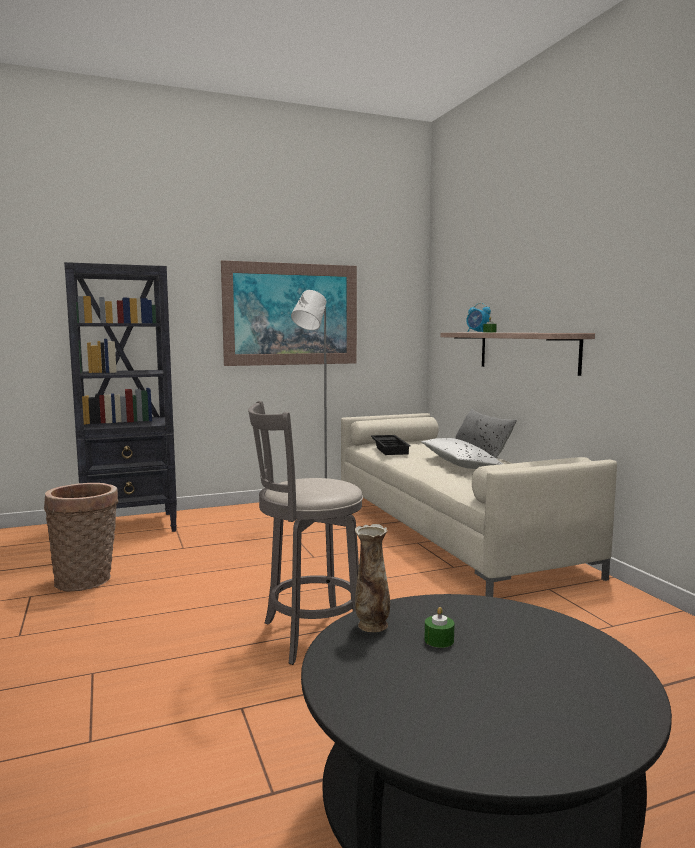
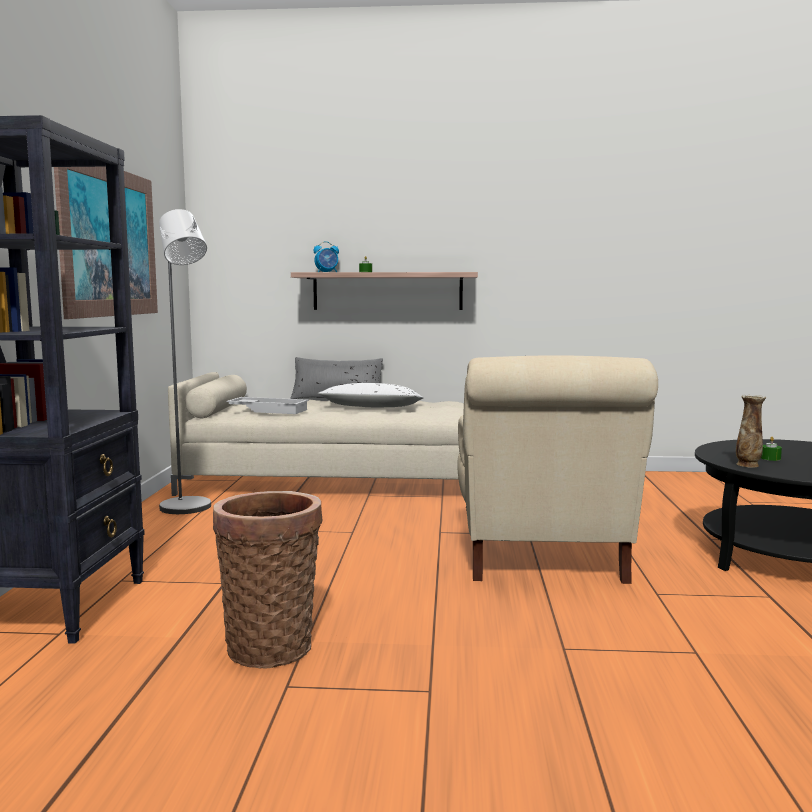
camera: 65 degrees left, 0 degrees up
grey stool [248,401,363,665] -> beige armchair [457,355,658,584]
black tray [371,435,410,455] -> white tray [226,397,309,414]

